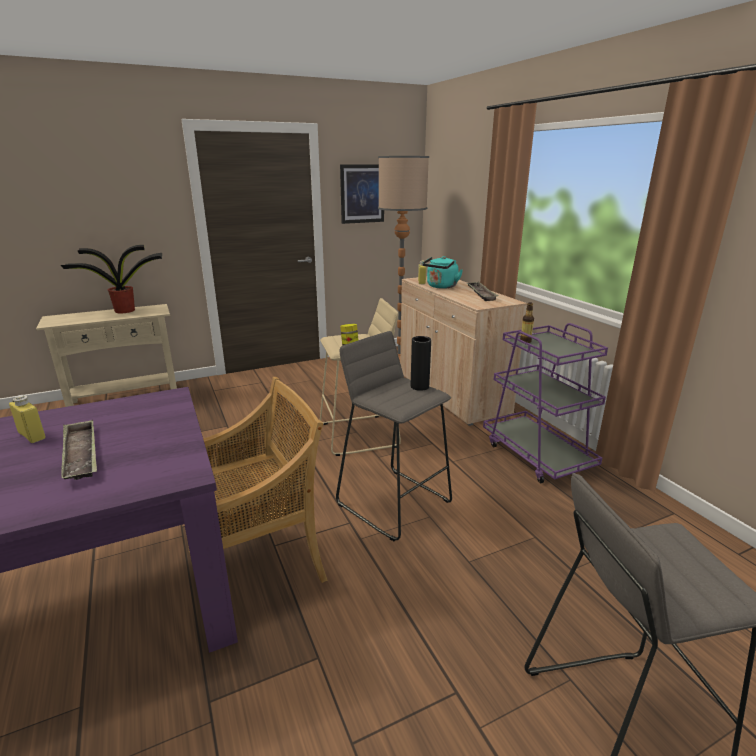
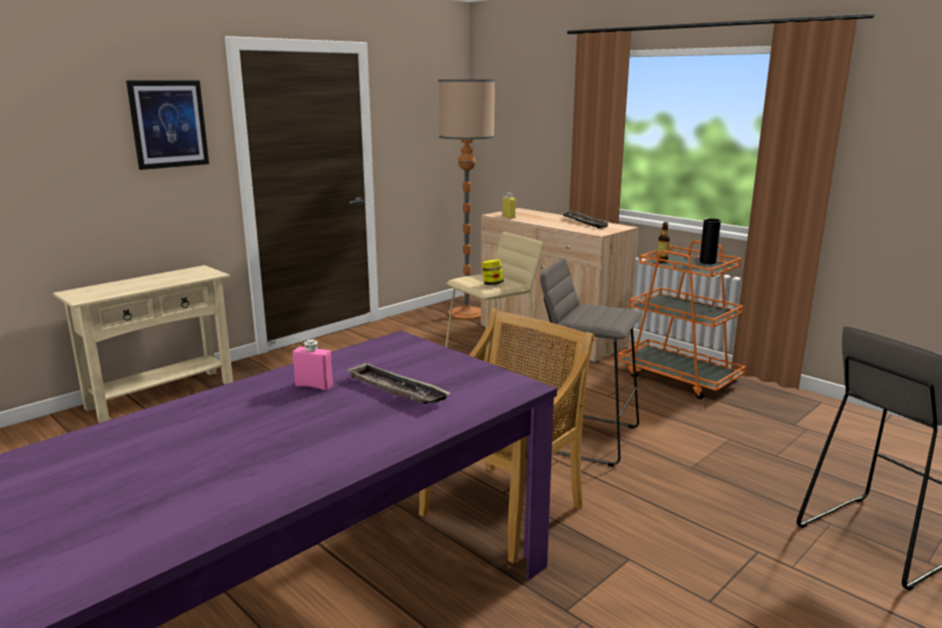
camera: 20 degrees left, 5 degrees down
yellow bottle [9,395,45,443] -> pink bottle [293,339,333,391]
potted plant [60,245,162,313] -> none
picture [340,164,384,224] -> picture moved to [126,80,209,170]
black vase [411,336,431,391] -> black vase moved to [700,218,721,264]
turquoise kettle [422,256,463,289] -> none
purple cart [483,323,608,483] -> orange cart [617,241,746,399]

